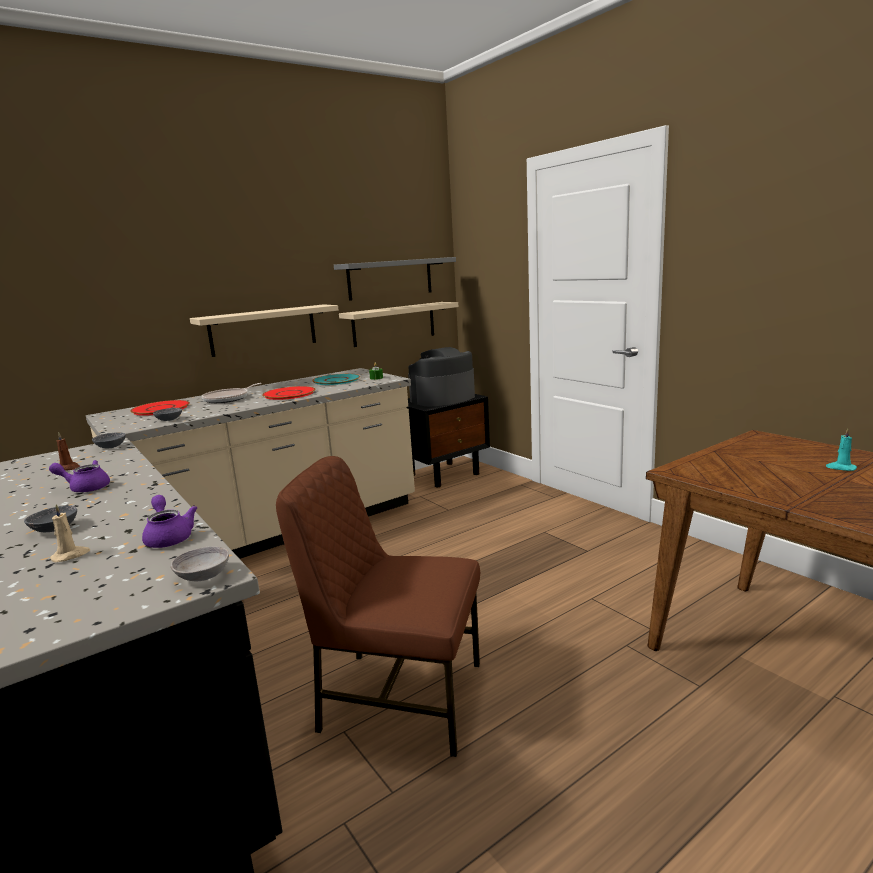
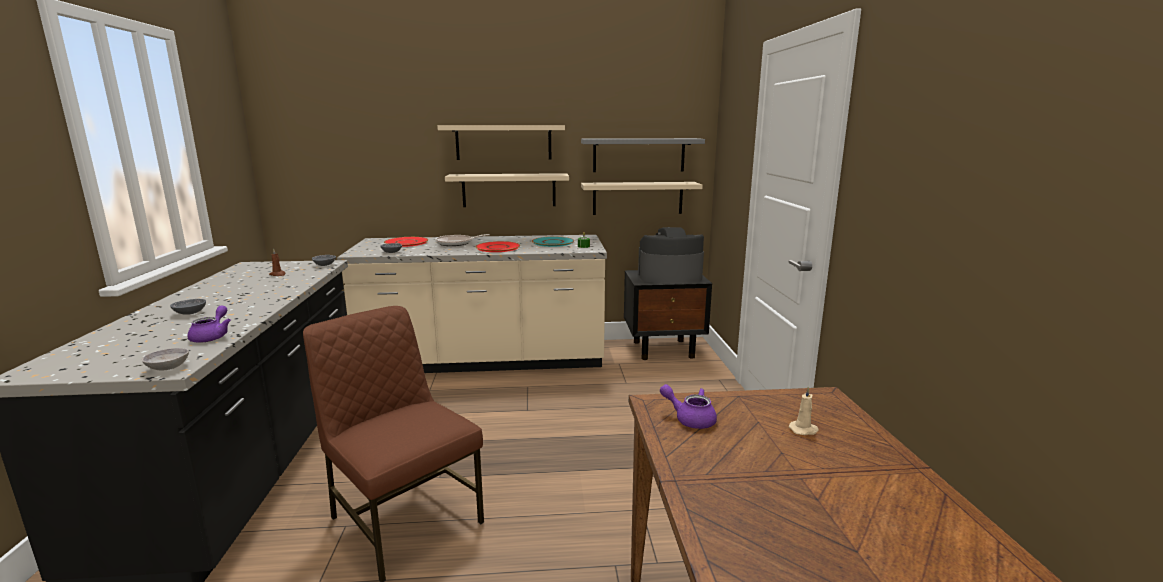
camera: 30 degrees right, 0 degrees up
purple teapot [49,460,110,492] -> purple teapot moved to [660,384,717,429]
beige candle [50,504,90,562] -> beige candle moved to [789,386,819,435]
turquoise candle [826,428,857,471] -> none
none -> beige shelf [437,125,565,160]

